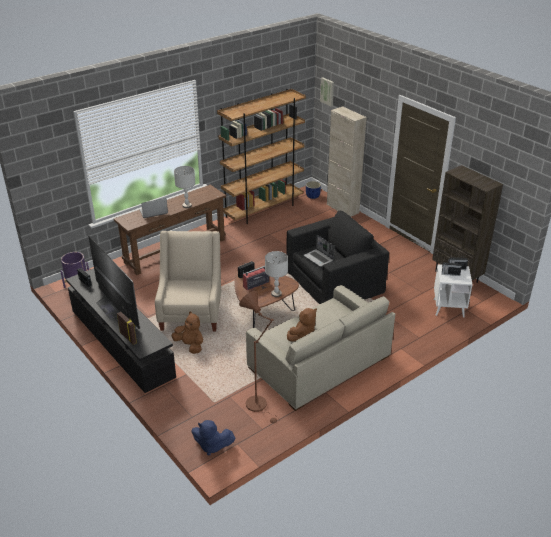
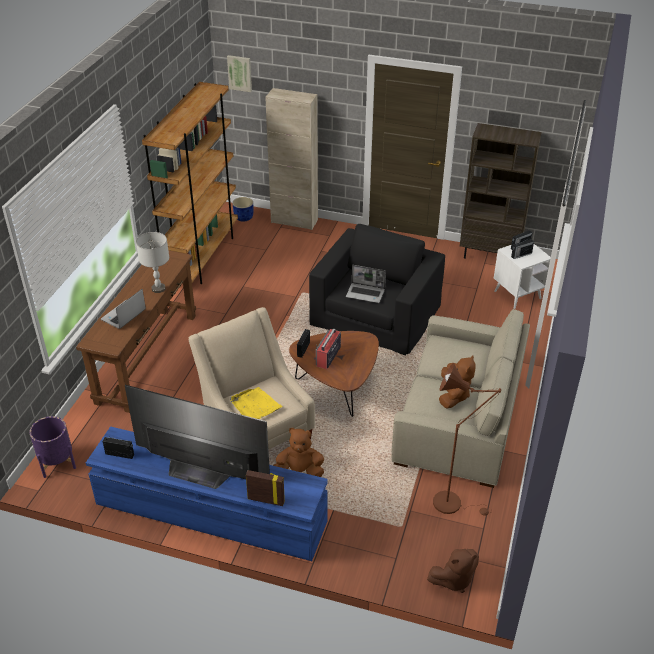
camera: 35 degrees left, 5 degrees up
black tv stand [66,268,176,393] -> blue tv stand [86,427,328,561]
blue plush toy [191,420,235,455] -> brown plush toy [427,549,479,593]
grey table lamp [265,251,288,297] -> none
none -> yellow tray [230,387,283,419]

